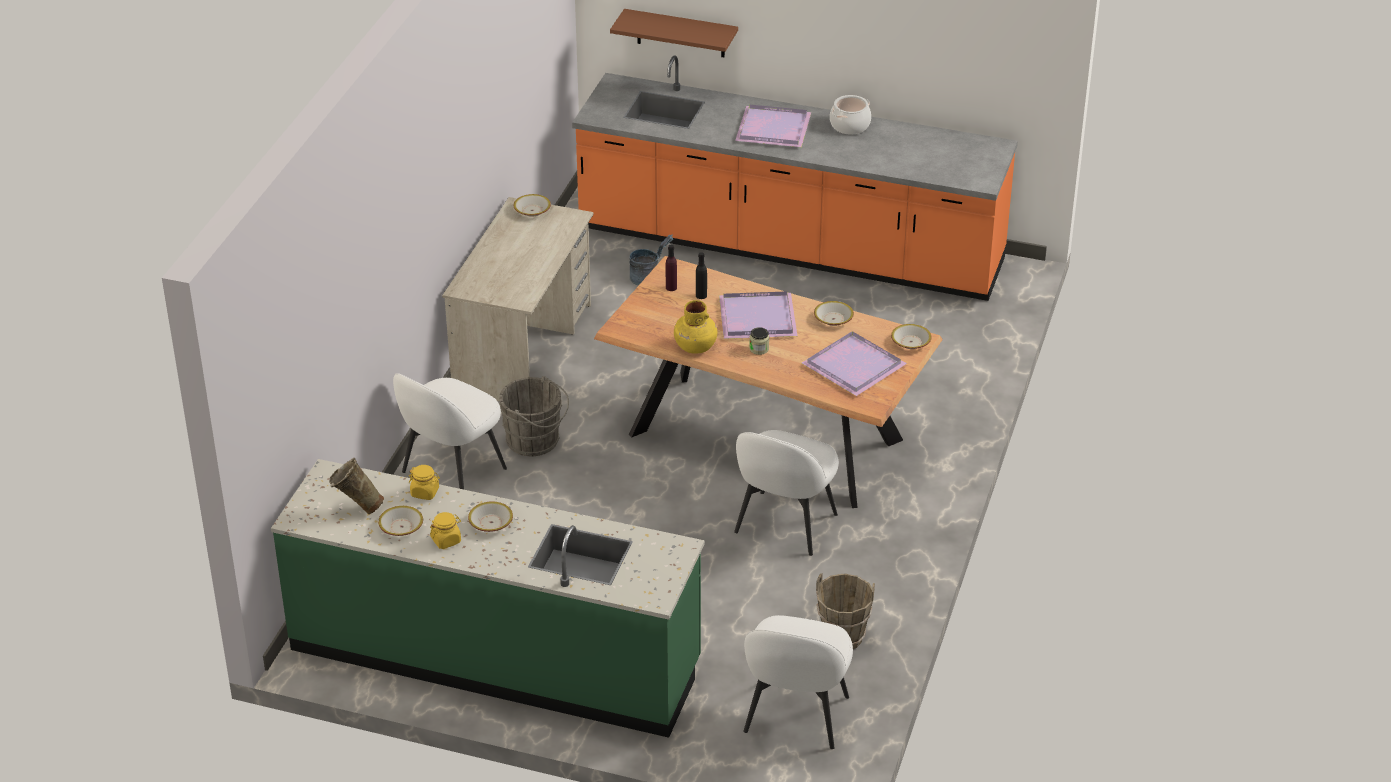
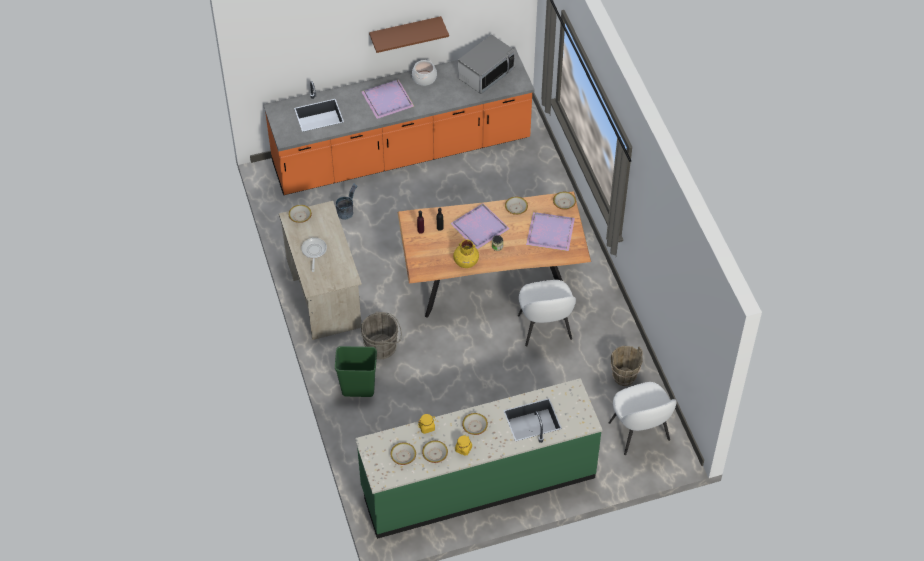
camera: 35 degrees left, 15 degrees up
beige vase [329,458,384,514] -> bowl [390,442,416,465]
white chair [393,373,507,489] -> green trash can [335,346,377,397]
brown shelf [610,9,738,57] -> brown shelf moved to [369,16,449,53]
none -> frying pan [301,238,327,272]
none -> microwave [458,34,515,94]

